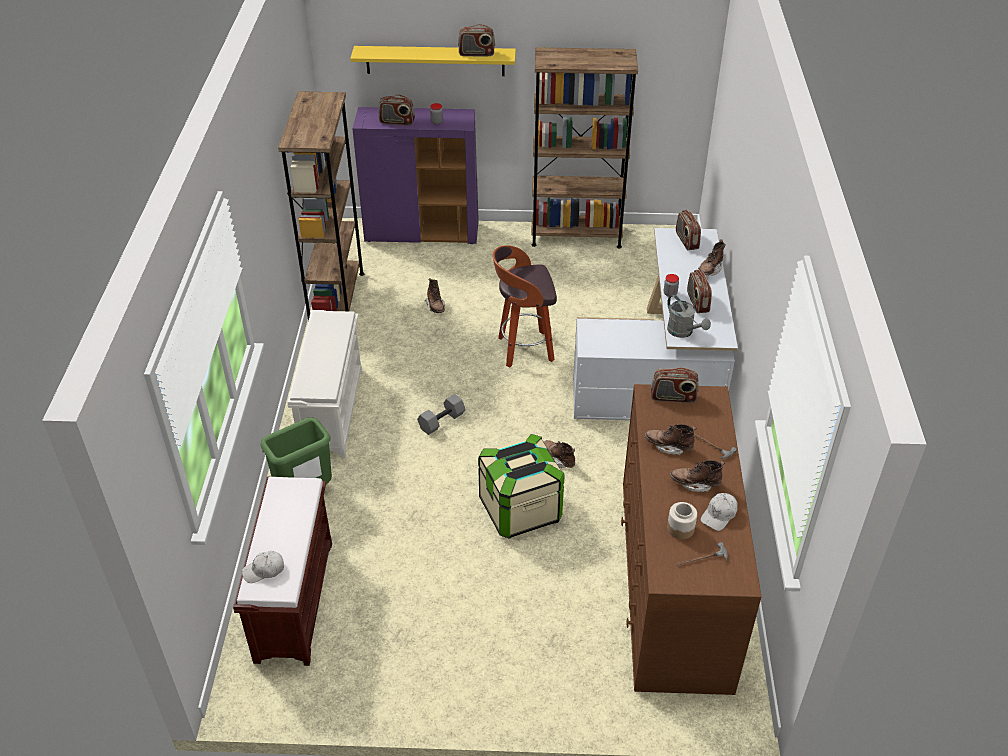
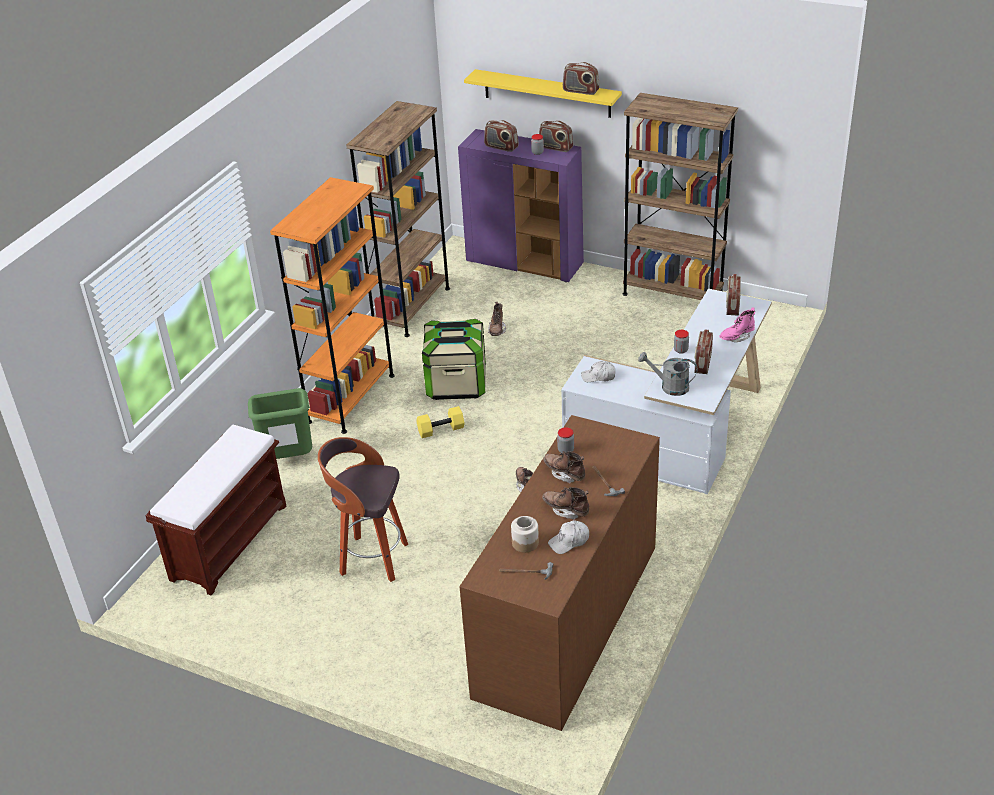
camera: 25 degrees right, 5 degrees down
white cap [242,551,284,583] -> white cap moved to [581,361,616,382]
white shoe rack [288,310,362,458] -> orange bookcase [270,177,395,434]
grey dumbbell [417,394,466,435] -> yellow dumbbell [416,406,465,438]
storage box [478,434,565,539] -> storage box moved to [422,319,486,400]
stool [492,245,557,367] -> stool moved to [318,437,408,582]
radio [651,367,699,403] -> radio moved to [539,121,573,152]
grey watering can [667,295,711,338] -> grey watering can turned 120 degrees clockwise [638,352,697,396]
brown boot [698,239,726,276] -> pink boot [720,307,755,342]
none -> jar [557,427,574,453]

